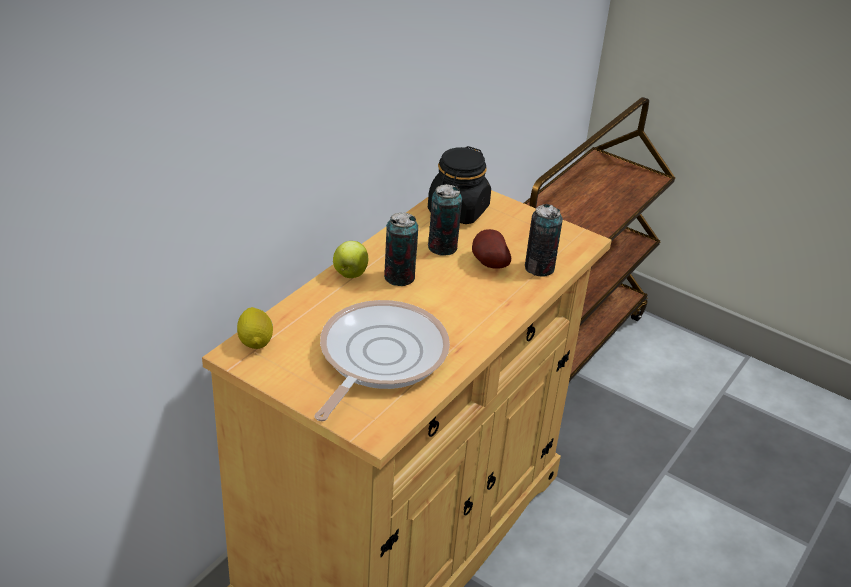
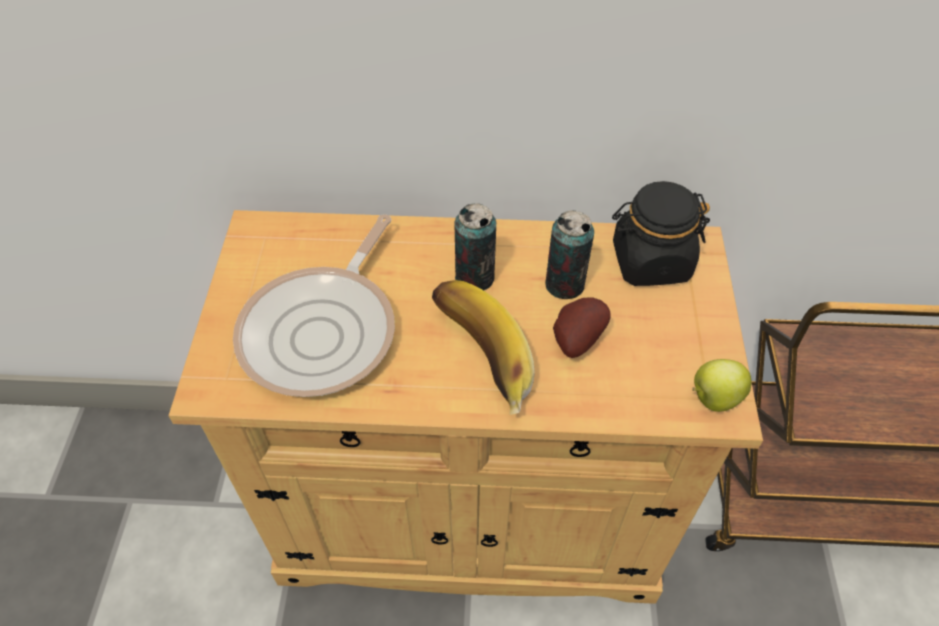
camera: 60 degrees right, 15 degrees up
lemon [237,307,273,349] -> none
frying pan [315,300,450,421] -> frying pan turned 120 degrees clockwise [233,214,395,397]
apple [333,241,368,278] -> apple moved to [692,359,751,412]
can [525,204,563,277] -> none
none -> banana [432,280,535,415]

